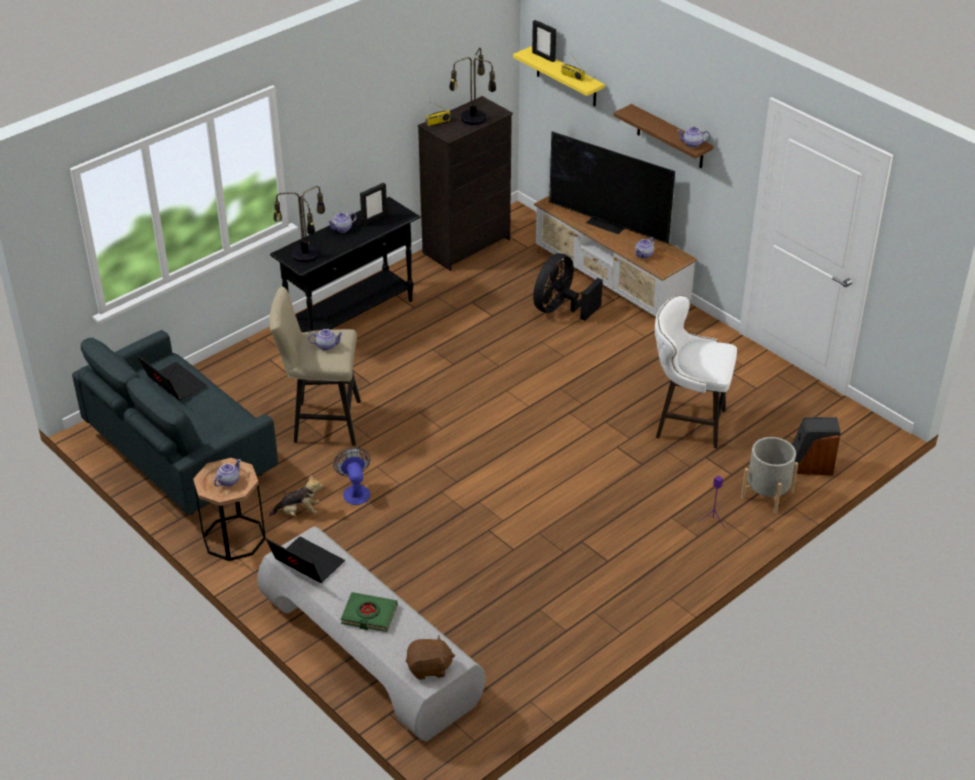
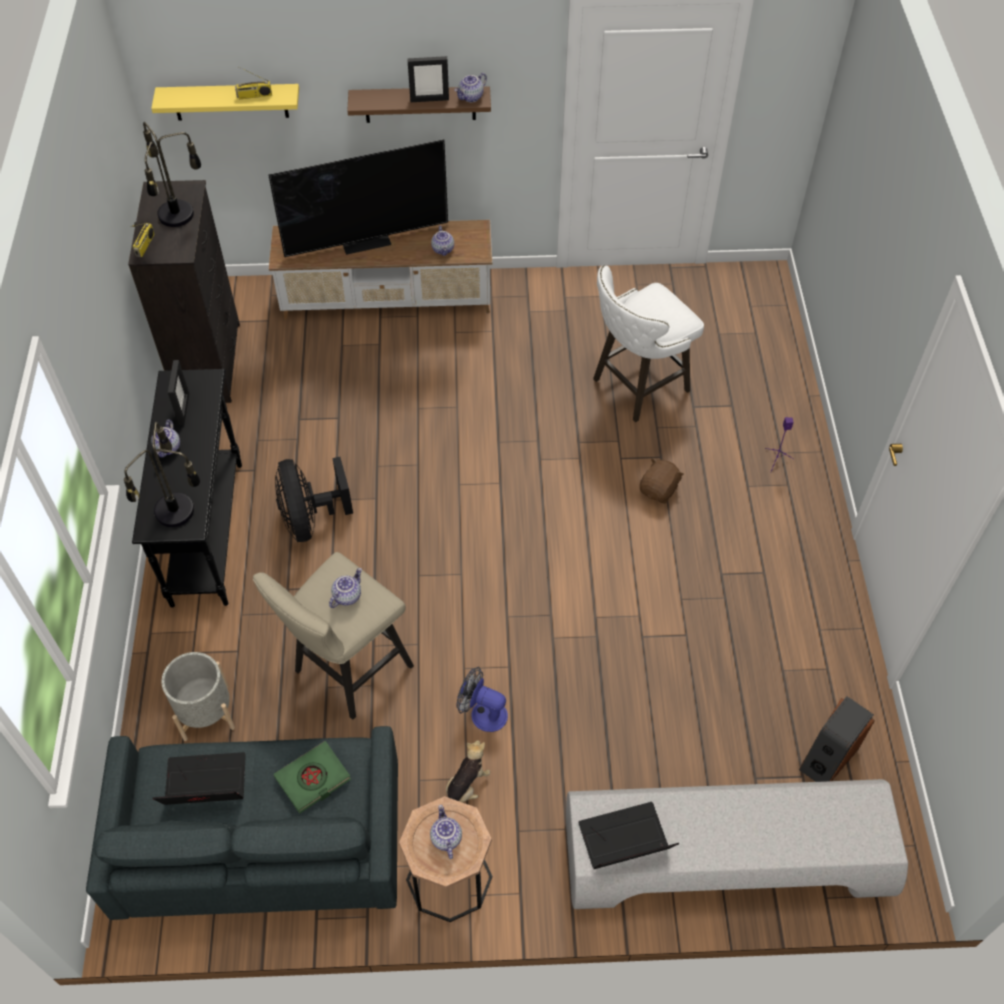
camera: 50 degrees left, 15 degrees up
green book [341,592,398,632] -> green book moved to [274,741,351,814]
brown plush toy [406,634,455,680] -> brown plush toy moved to [640,458,684,504]
picture frame [532,20,556,62] -> picture frame moved to [407,56,449,102]
black fan [533,253,603,321] -> black fan moved to [275,457,353,542]
grey planter [741,437,798,514] -> grey planter moved to [161,652,235,741]
speaker [792,417,841,475] -> speaker moved to [799,696,874,782]

